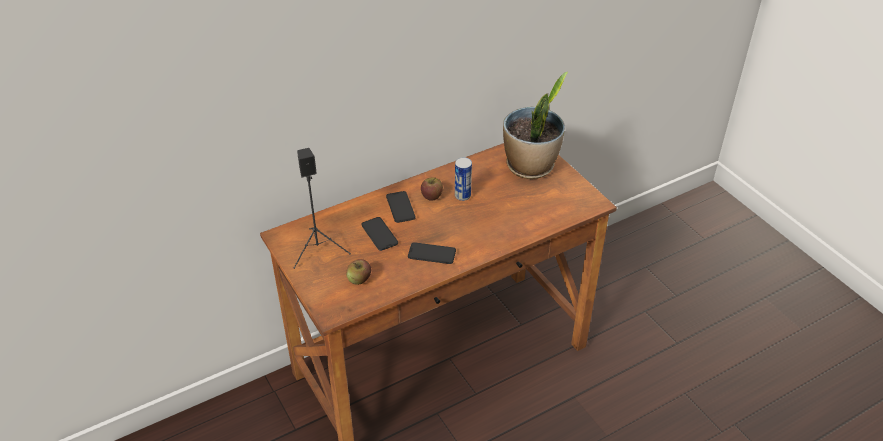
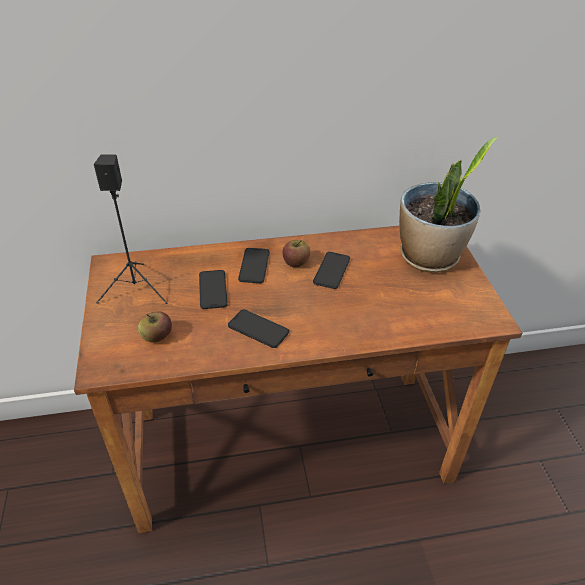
camera: 20 degrees right, 0 degrees up
can [455,157,472,201] -> phone [313,252,350,289]

